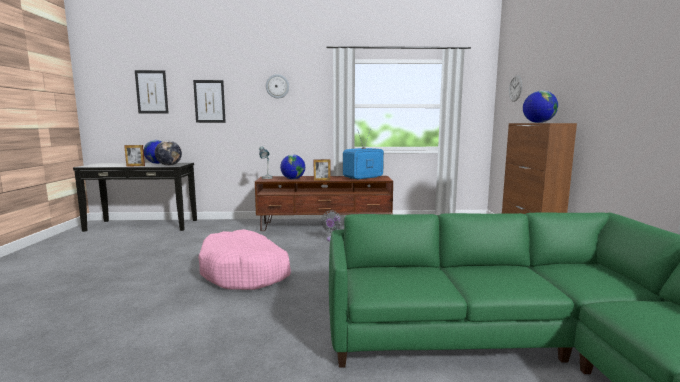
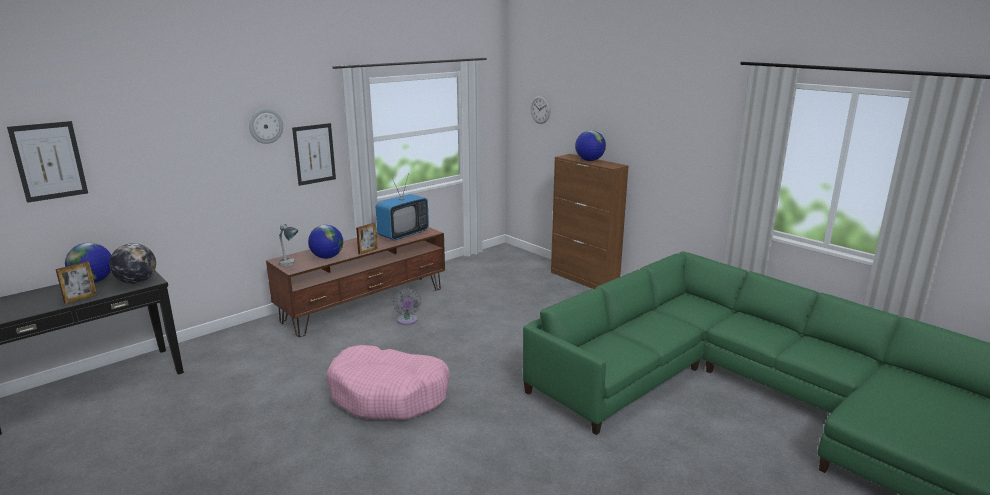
camera: 40 degrees left, 10 degrees up
picture [193,80,226,123] -> picture moved to [292,123,336,186]
television [343,129,384,180] -> television turned 150 degrees counterclockwise [376,173,429,240]

